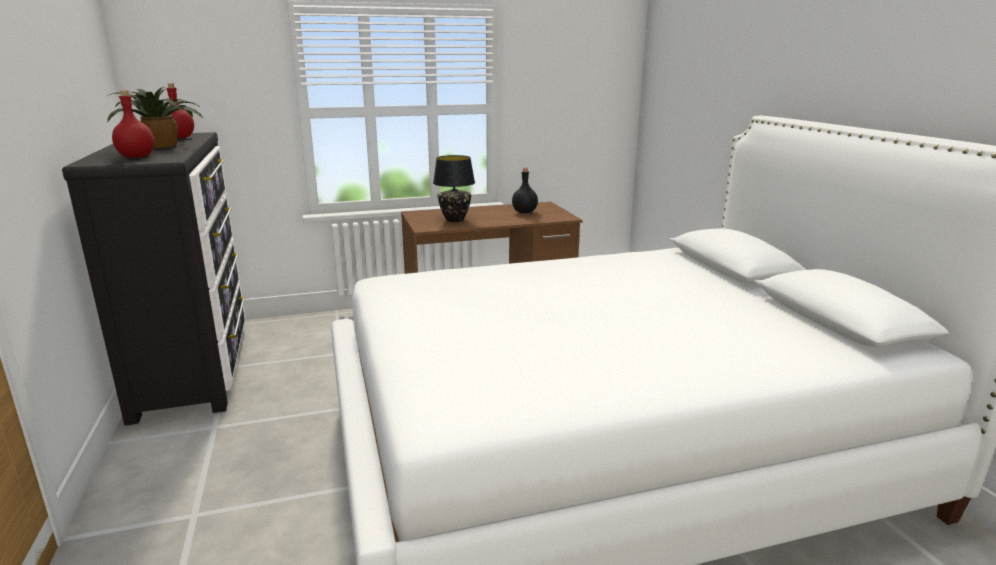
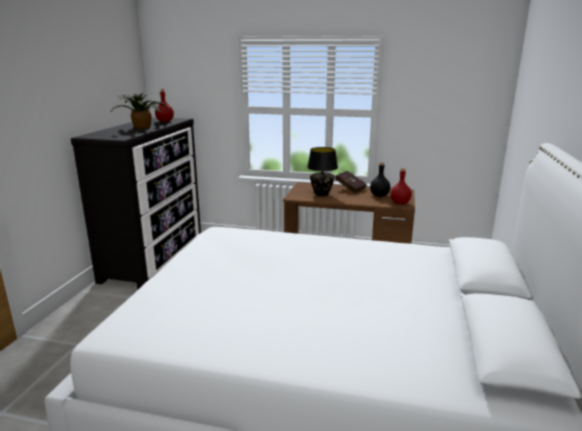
camera: 30 degrees right, 0 degrees up
red bottle [112,90,155,158] -> red bottle moved to [390,168,412,204]
none -> red book [335,171,367,193]

